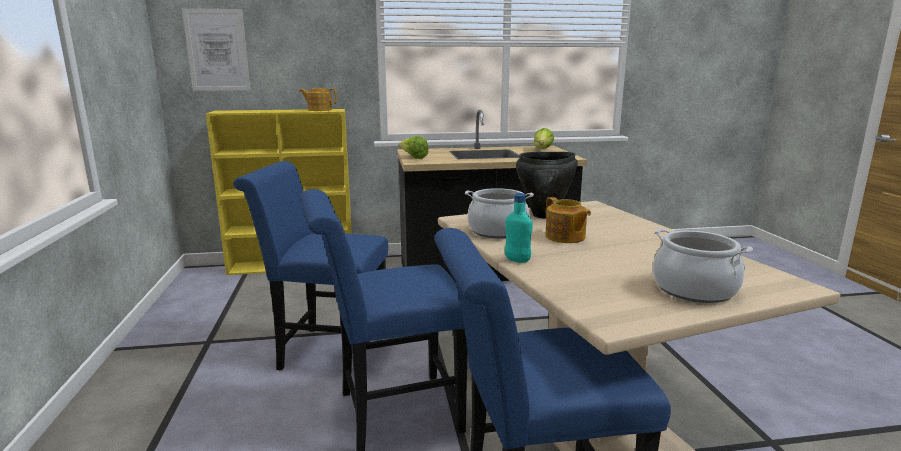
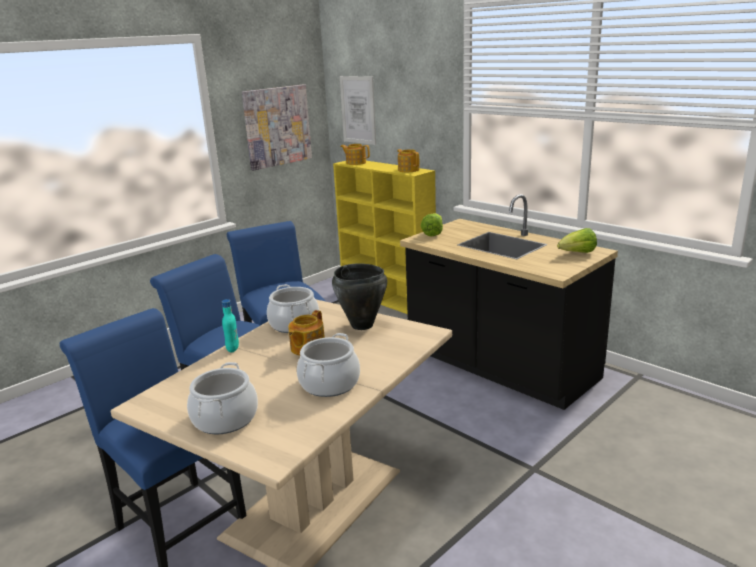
camera: 55 degrees right, 5 degrees up
none -> picture [242,84,312,171]
none -> cooking pot [297,333,360,397]
none -> teapot [340,144,370,165]

